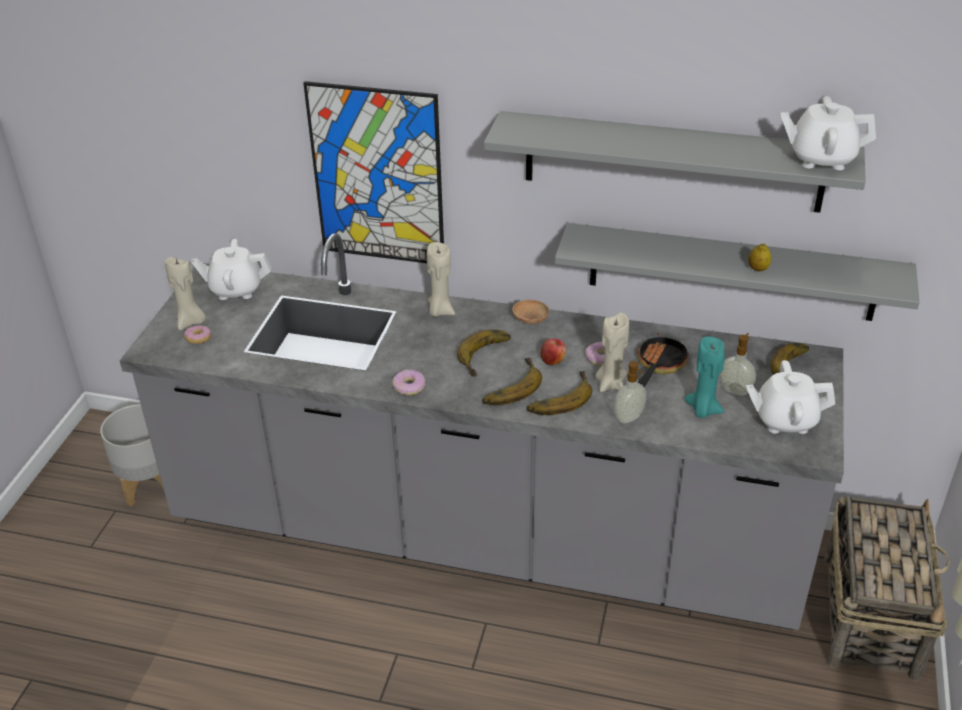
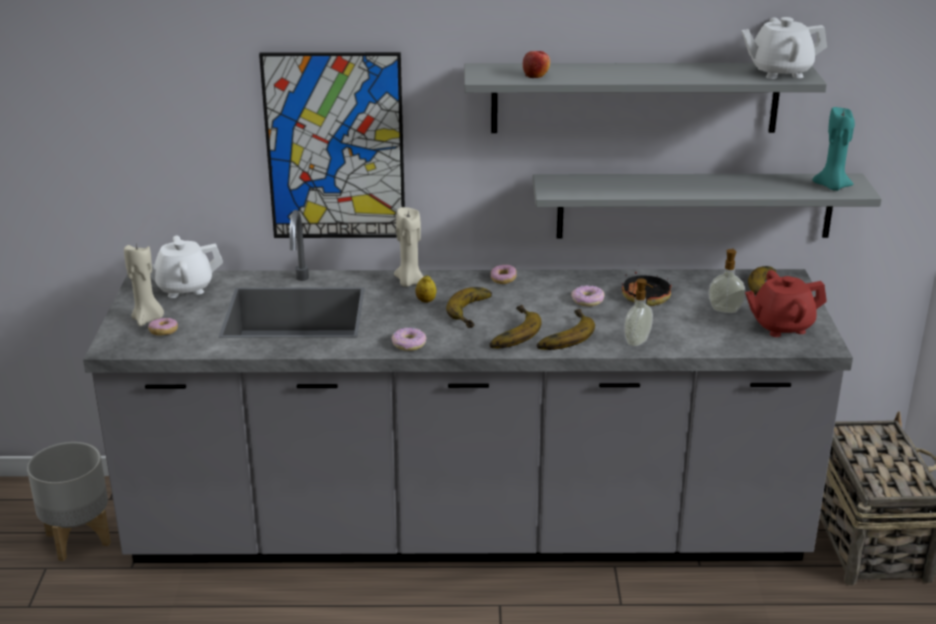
camera: 15 degrees left, 10 degrees down
brown bowl [512,300,549,324] -> donut [491,265,517,284]
apple [540,339,566,365] -> apple moved to [523,51,550,78]
beige candle [595,313,629,392] -> none
turquoise candle [685,336,725,418] -> turquoise candle moved to [812,107,855,191]
white teapot [746,360,835,434] -> red teapot [745,270,827,337]
lemon [748,244,771,271] -> lemon moved to [415,275,437,303]

